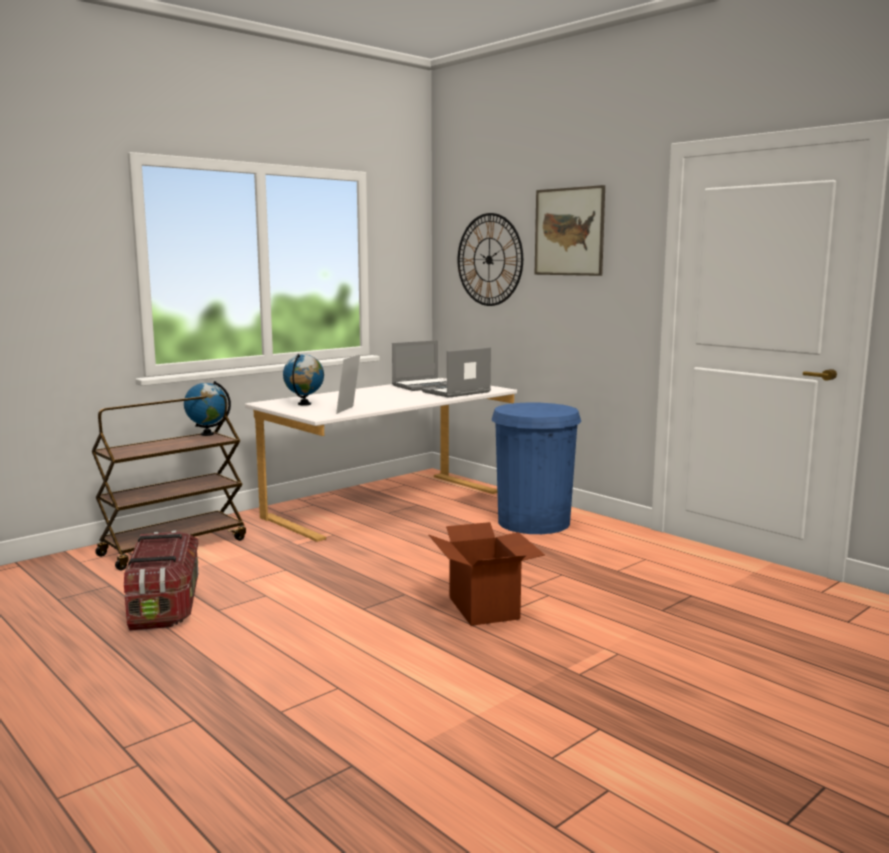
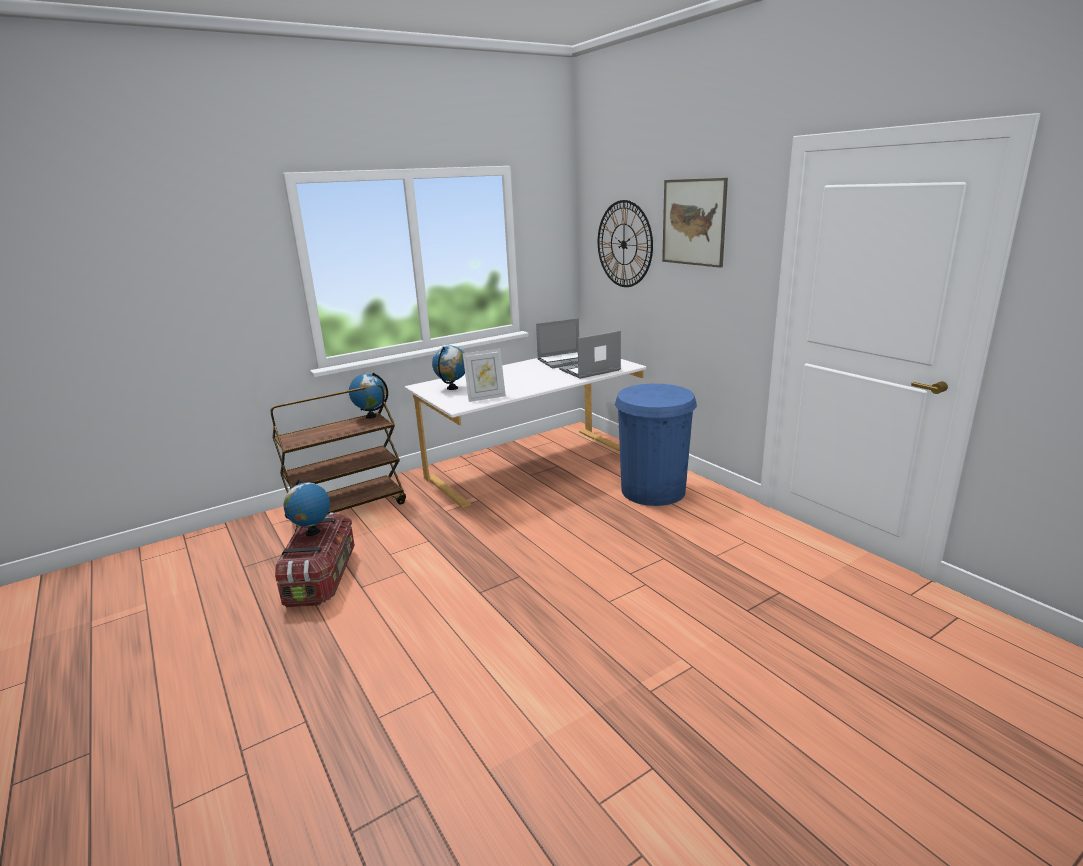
camera: 10 degrees right, 10 degrees up
picture frame [336,354,360,414] -> picture frame turned 135 degrees counterclockwise [463,349,506,402]
cardboard box [428,522,545,626] -> none
none -> globe [284,480,330,536]

